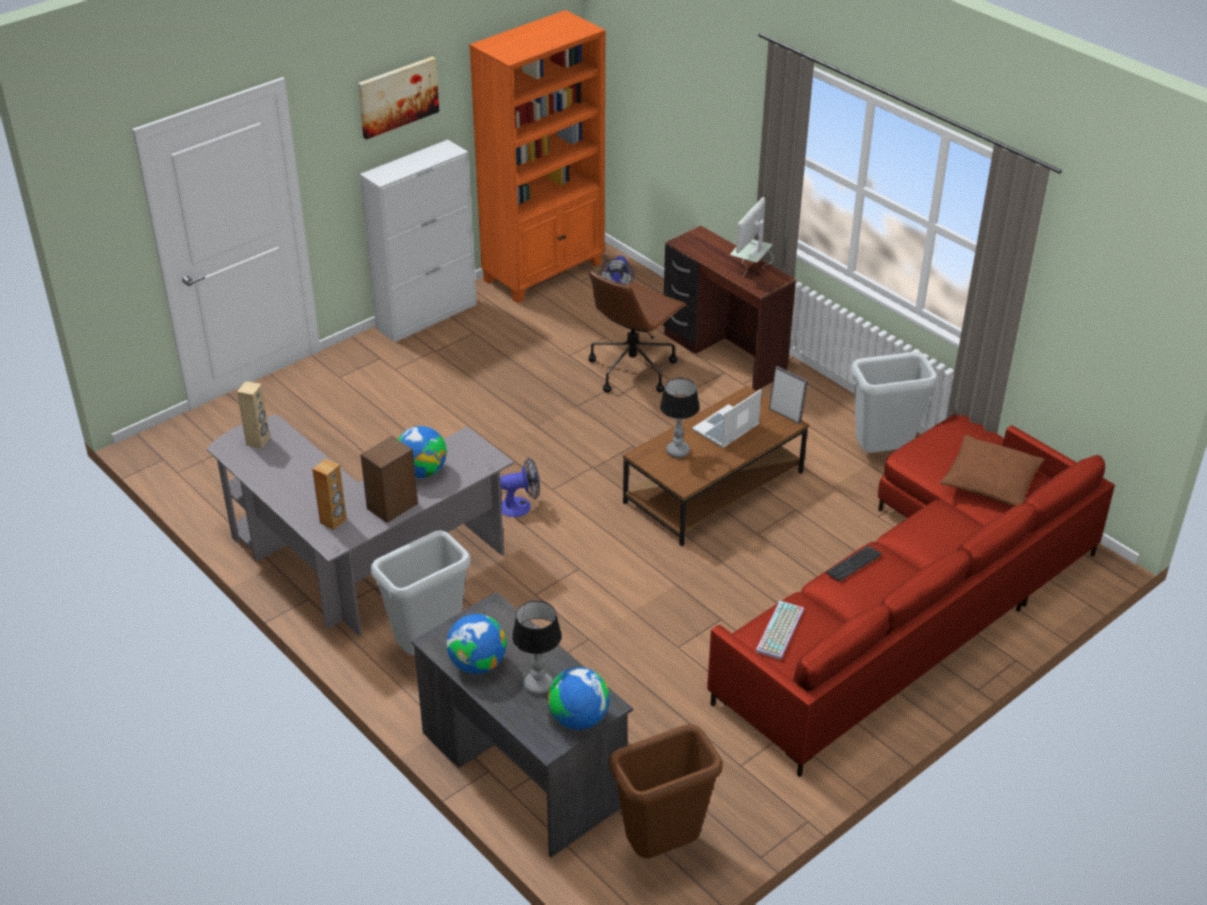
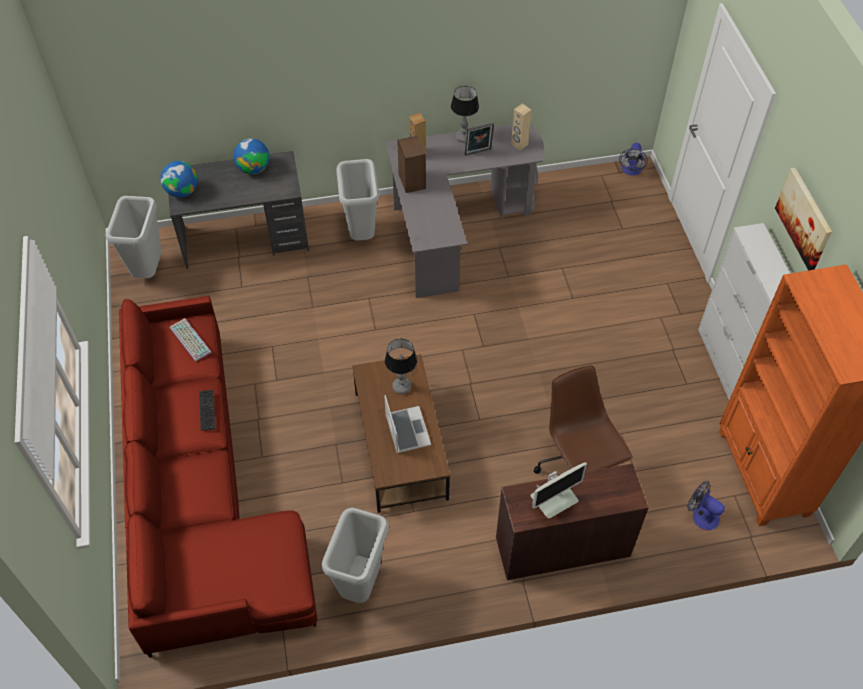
camera: 120 degrees right, 15 degrees up
globe [398,426,447,478] -> none
fan [500,458,540,517] -> fan moved to [619,143,648,176]
table lamp [512,601,562,695] -> table lamp moved to [451,86,479,143]
brown trash can [609,724,723,858] -> grey trash can [105,196,162,278]
monitor [730,197,774,277] -> monitor turned 90 degrees clockwise [530,462,587,518]
picture frame [769,366,808,424] -> picture frame moved to [465,123,494,156]
brown pillow [940,435,1045,506] -> none

